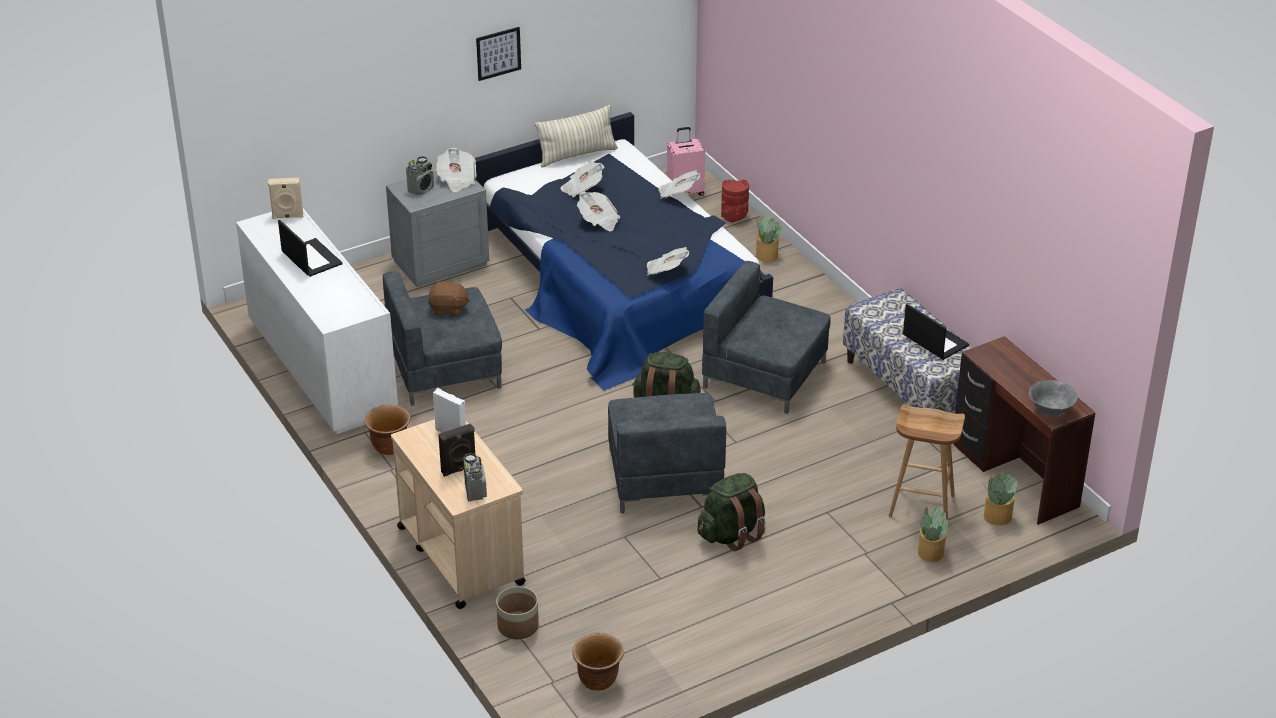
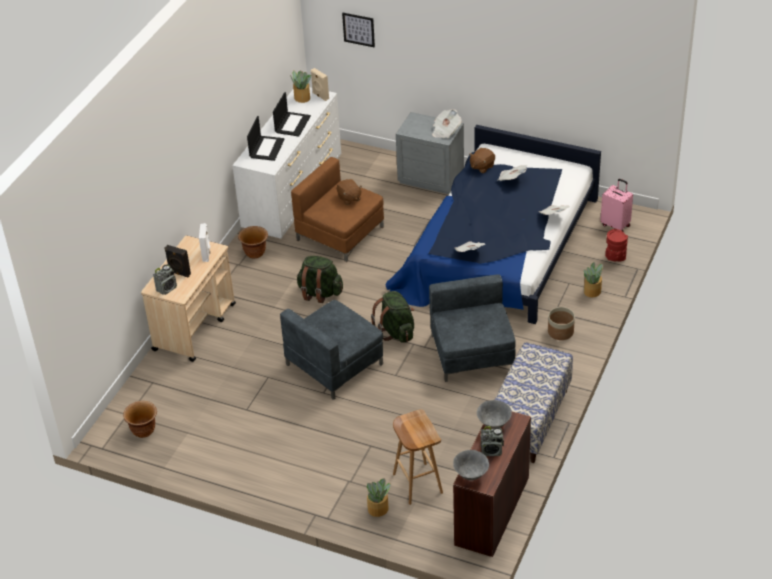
camera: 55 degrees right, 5 degrees up
grey armchair [383,271,502,406] -> brown armchair [291,157,384,262]
radio [406,156,434,195] -> radio moved to [481,426,504,456]
picture [476,27,521,81] -> picture moved to [342,13,375,47]
planter [496,586,539,639] -> planter moved to [548,307,575,340]
pillow [535,105,618,167] -> none
newspaper [577,192,620,231] -> none
green backpack [697,473,765,551] -> green backpack moved to [296,256,343,303]
laptop [903,304,969,360] -> laptop moved to [247,116,285,161]
potted plant [983,474,1017,525] -> potted plant moved to [290,70,311,103]
none -> brown plush toy [469,148,495,173]
none -> grey bowl [477,400,512,429]

